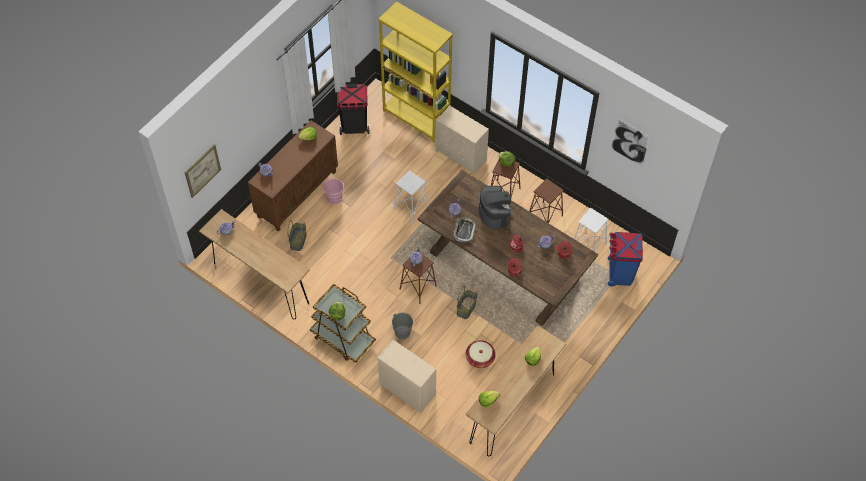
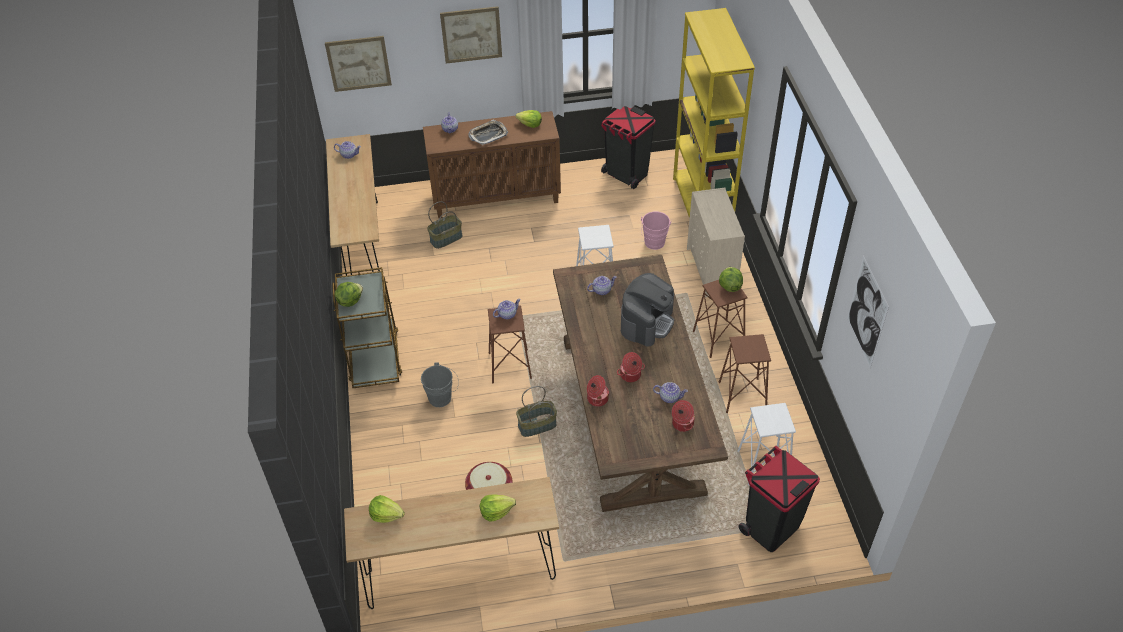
camera: 45 degrees right, 10 degrees down
pink bucket [323,179,346,205] -> pink bucket moved to [641,212,671,250]
beige dresser [377,339,436,413] -> none
tray [453,217,476,242] -> tray moved to [468,120,508,145]
blue trash can [608,232,643,286] -> black trash can [739,446,820,552]
none -> picture [440,6,502,64]

